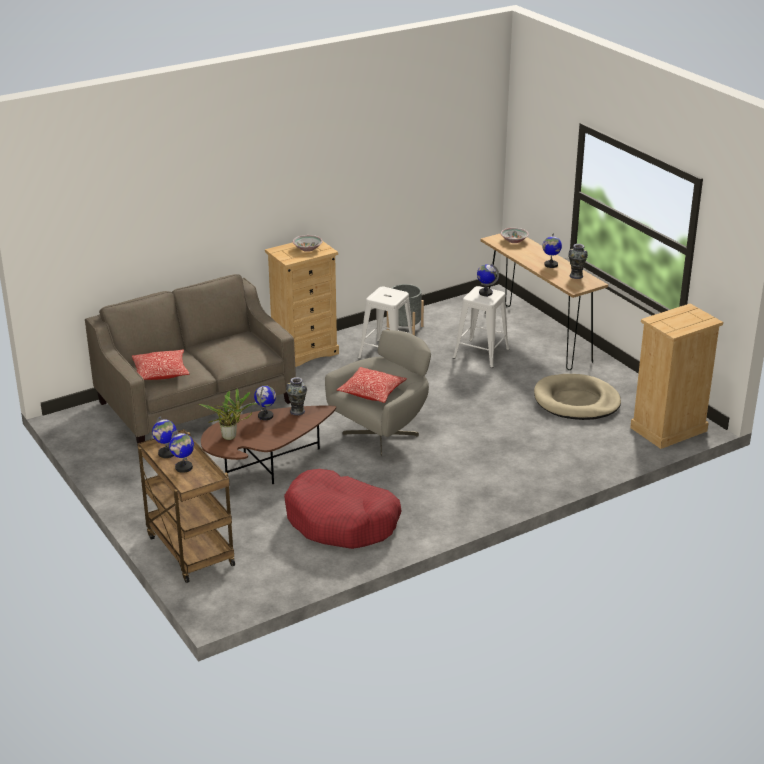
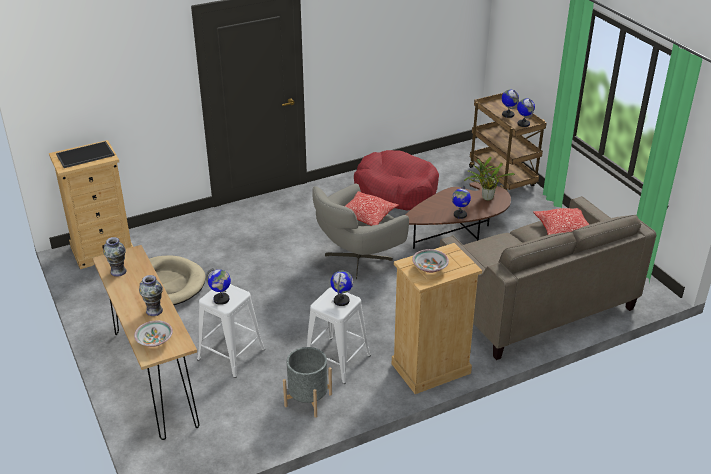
camera: 175 degrees left, 5 degrees up
vase [286,377,307,416] -> vase moved to [139,275,163,316]
globe [542,233,562,268] -> globe moved to [330,271,353,306]
none -> tray [56,141,115,168]

